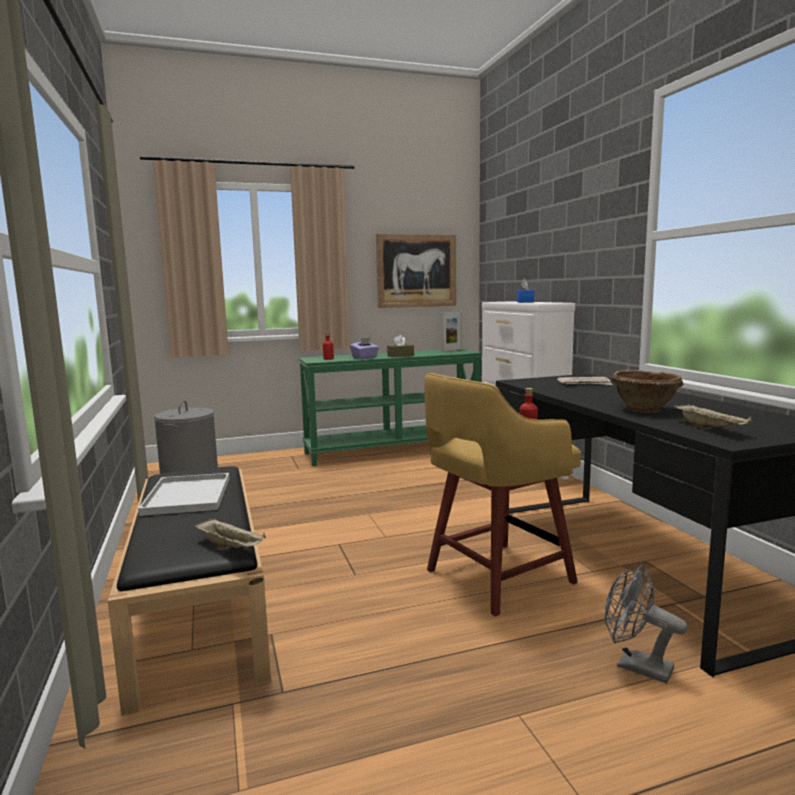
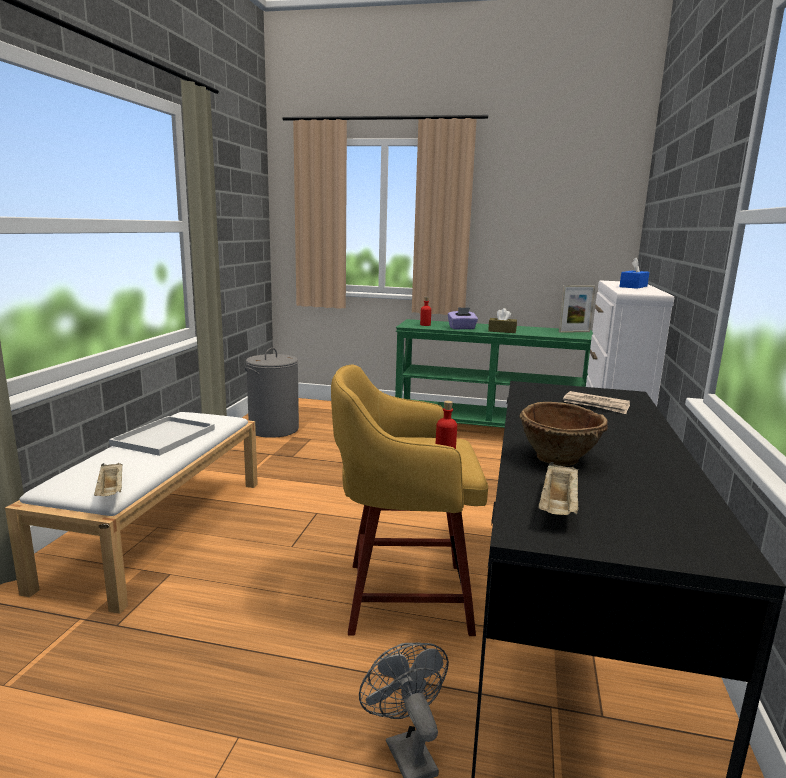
camera: 30 degrees right, 5 degrees up
black bench [108,466,271,715] -> white bench [5,412,258,614]
picture [376,234,456,308] -> none

